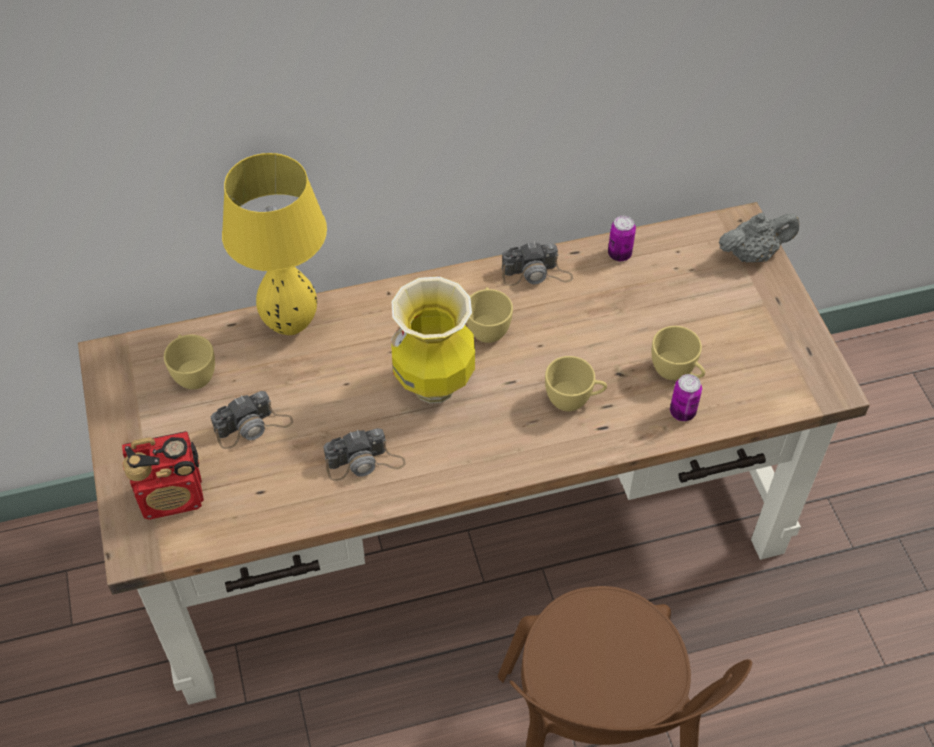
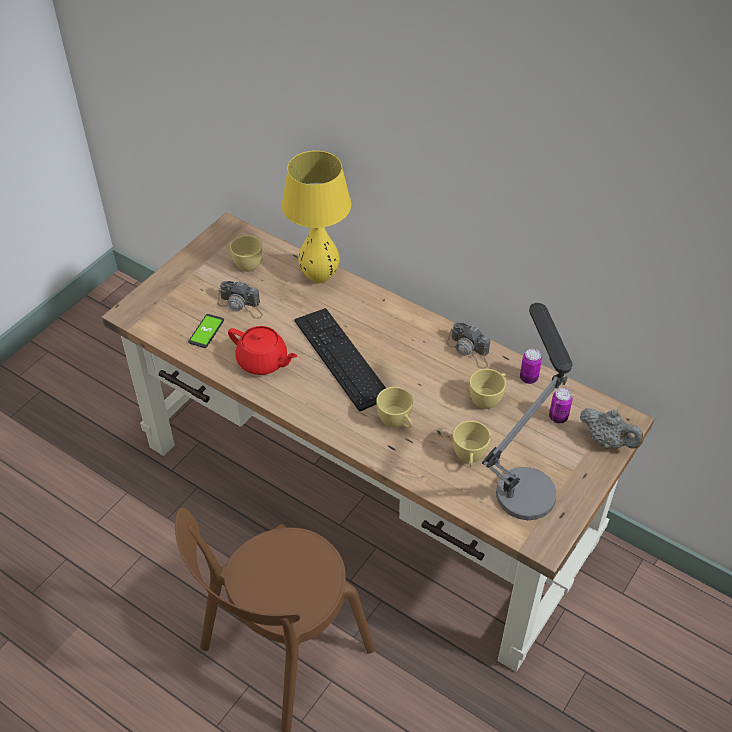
camera: 50 degrees right, 5 degrees down
radio [122,431,204,520] -> none
camera [323,428,406,481] -> red teapot [228,326,297,375]
vase [391,277,475,404] -> keyboard [294,308,386,412]
yellow cup [467,287,513,343] -> yellow cup moved to [469,369,506,409]
can [670,374,702,421] -> can moved to [549,388,573,423]
none -> phone [188,314,224,348]
none -> table lamp [482,303,573,520]

